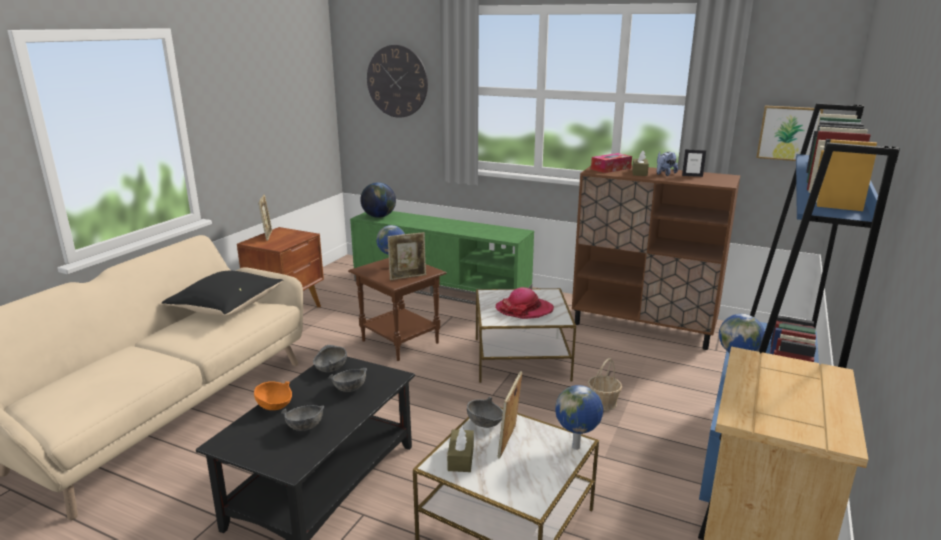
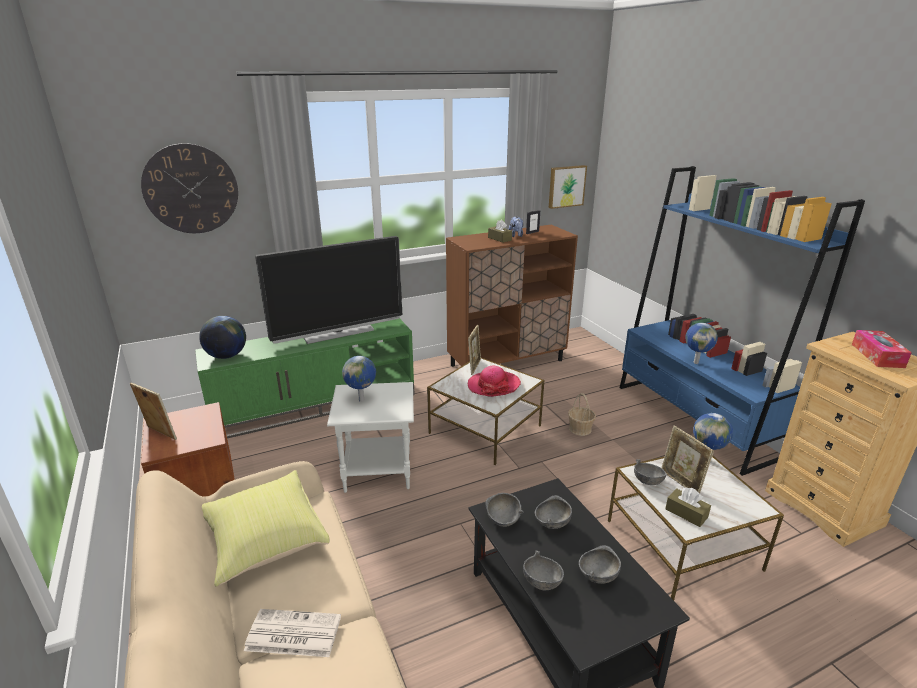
camera: 50 degrees left, 5 degrees up
black pillow [162,271,284,316] -> yellow pillow [202,470,330,587]
orange bowl [254,381,292,410] -> grey bowl [523,551,564,590]
brown side table [348,258,447,361] -> white side table [327,382,414,493]
picture frame [388,232,426,280] -> picture frame moved to [468,325,481,375]
tissue box [591,153,632,173] -> tissue box moved to [852,330,912,368]
none -> newspaper [244,609,341,657]
none -> television [255,236,402,344]

